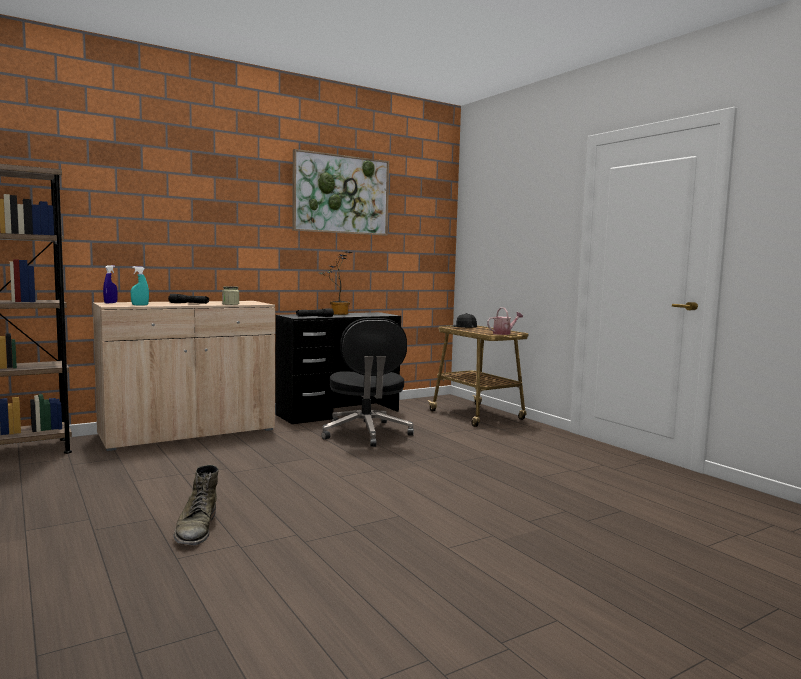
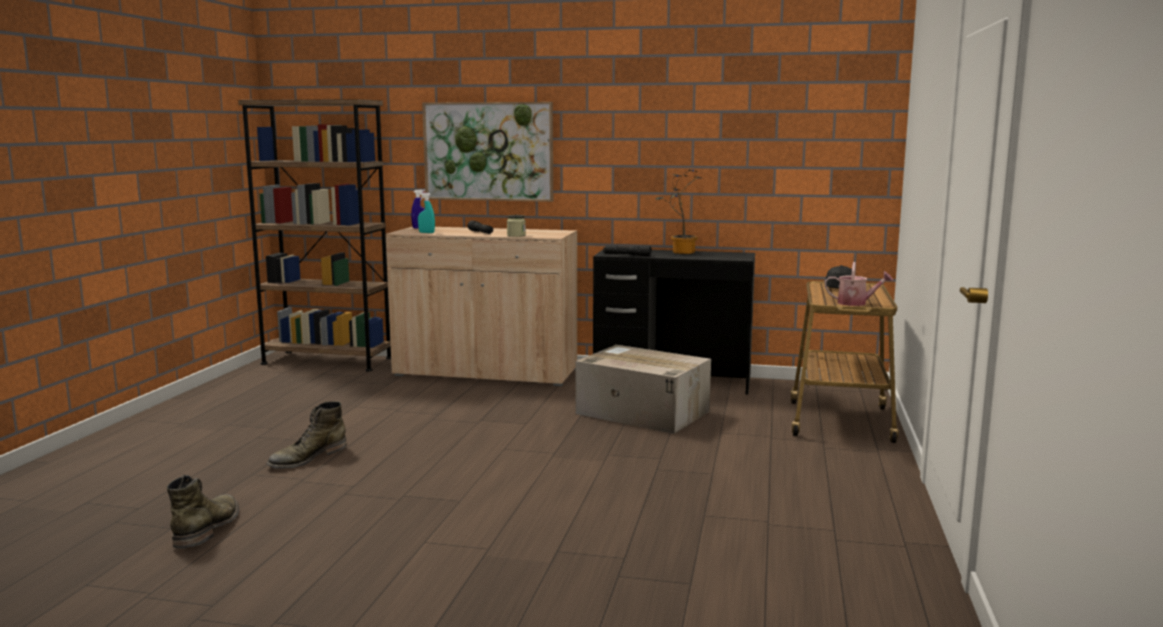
camera: 45 degrees right, 5 degrees up
picture [292,149,389,236] -> picture moved to [422,102,553,202]
black office chair [322,318,414,447] -> cardboard box [576,345,711,434]
none -> green boot [167,475,239,549]

